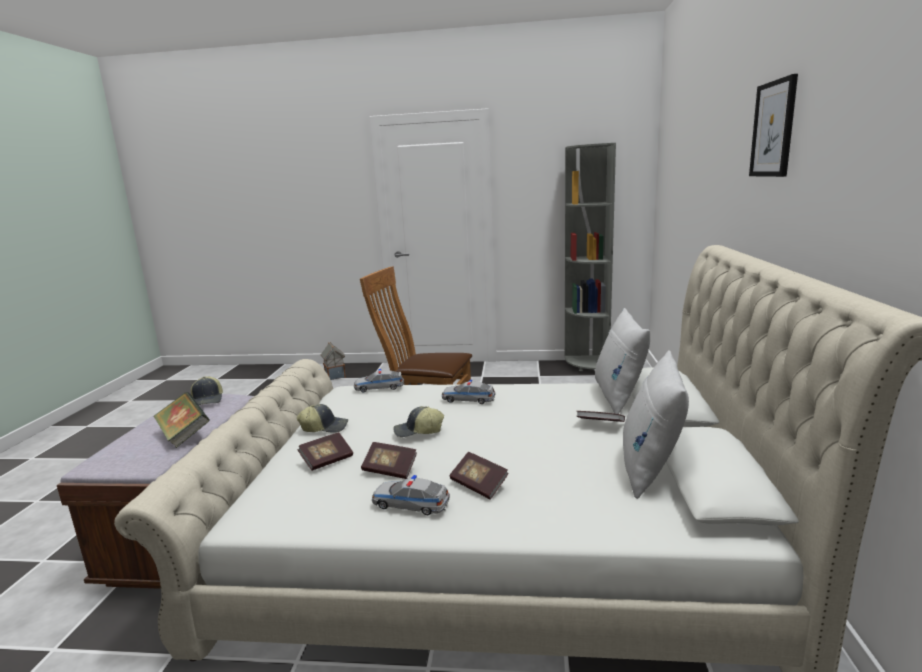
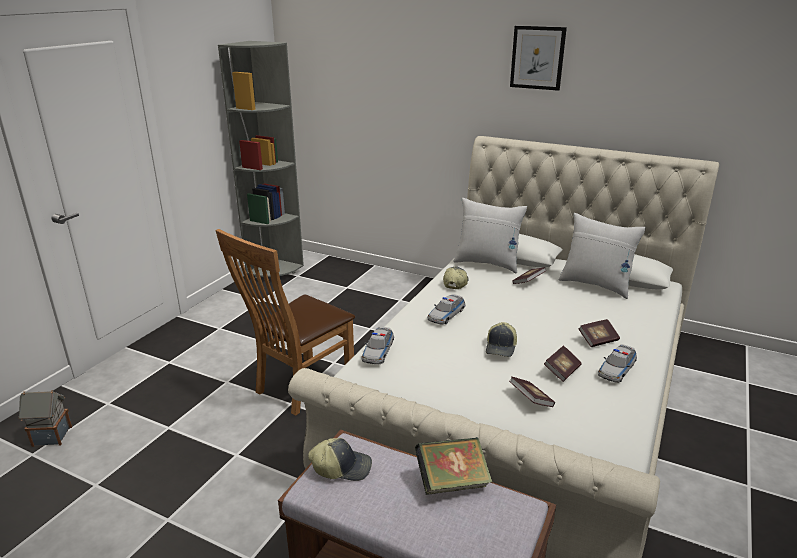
camera: 70 degrees left, 10 degrees up
cap [297,404,348,433] -> cap moved to [443,267,469,289]

